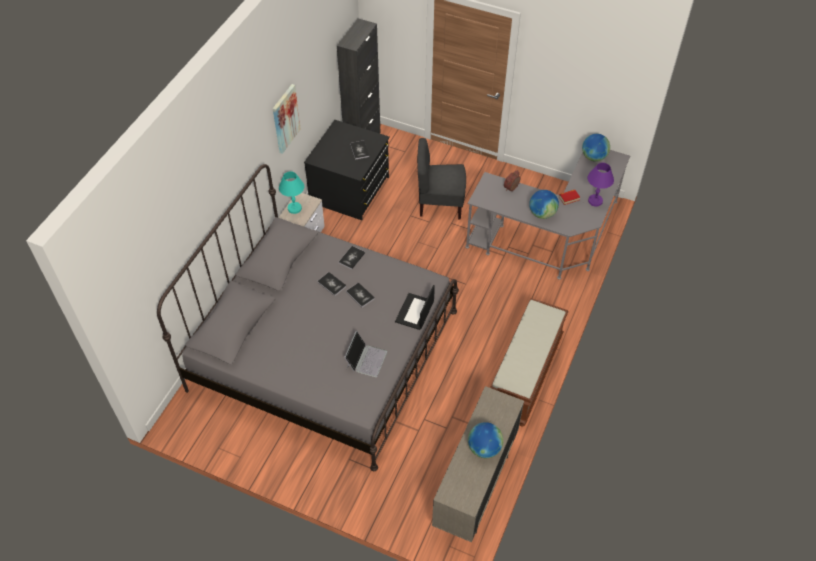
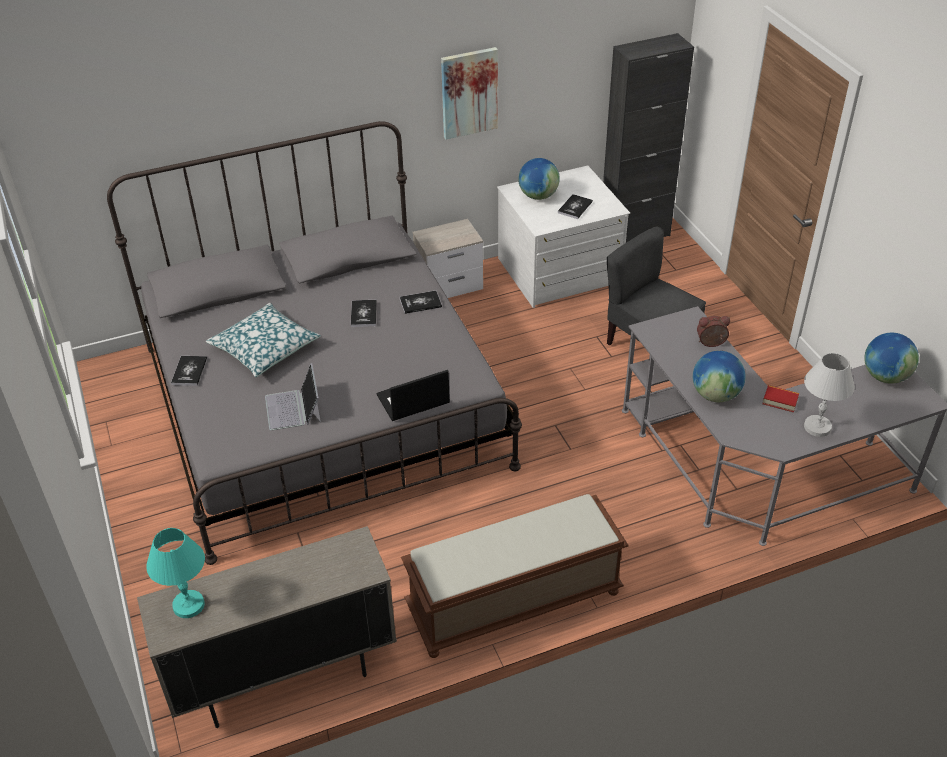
camera: 45 degrees right, 10 degrees down
turquoise table lamp [279,171,304,214] -> turquoise table lamp moved to [146,528,205,618]
black dresser [304,120,390,220] -> white dresser [497,166,630,308]
laptop [344,331,387,377] -> laptop turned 105 degrees clockwise [265,363,321,431]
book [346,283,375,307] -> book moved to [171,356,207,386]
globe [468,422,503,458] -> globe moved to [518,158,560,200]
purple table lamp [587,163,614,207] -> white table lamp [804,353,855,437]
none -> pillow [206,303,321,377]

